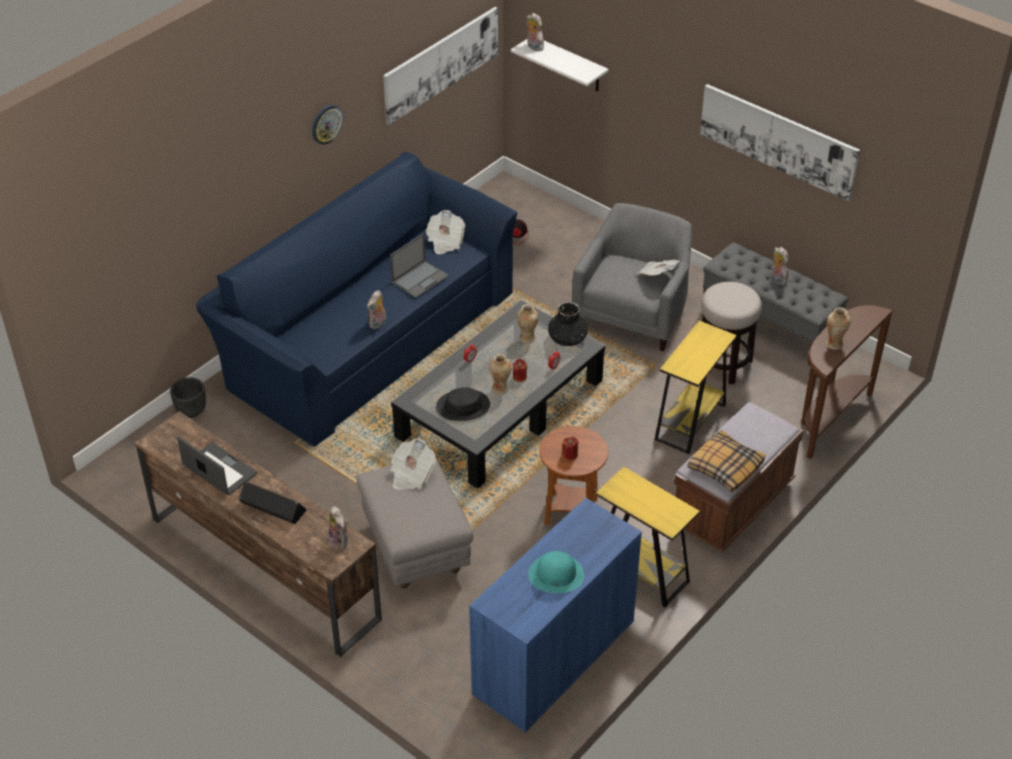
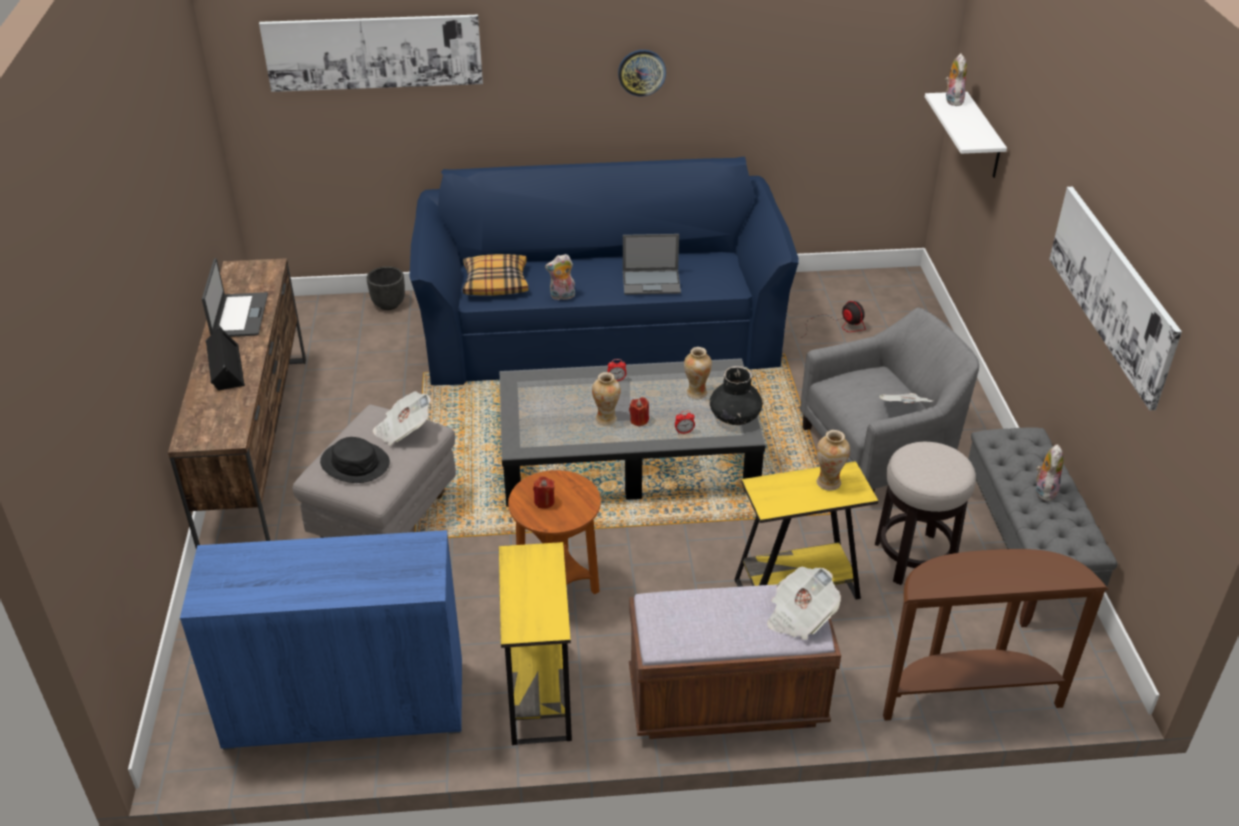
camera: 45 degrees right, 5 degrees down
plush toy [328,506,349,550] -> none
picture [383,7,498,125] -> picture moved to [259,15,483,92]
newspaper [425,210,465,254] -> newspaper moved to [767,567,841,640]
black hat [436,387,490,421] -> black hat moved to [320,437,390,483]
turquoise hat [528,551,584,593] -> none
pillow [688,430,766,492] -> pillow moved to [463,254,528,296]
vase [826,307,851,350] -> vase moved to [817,430,850,490]

